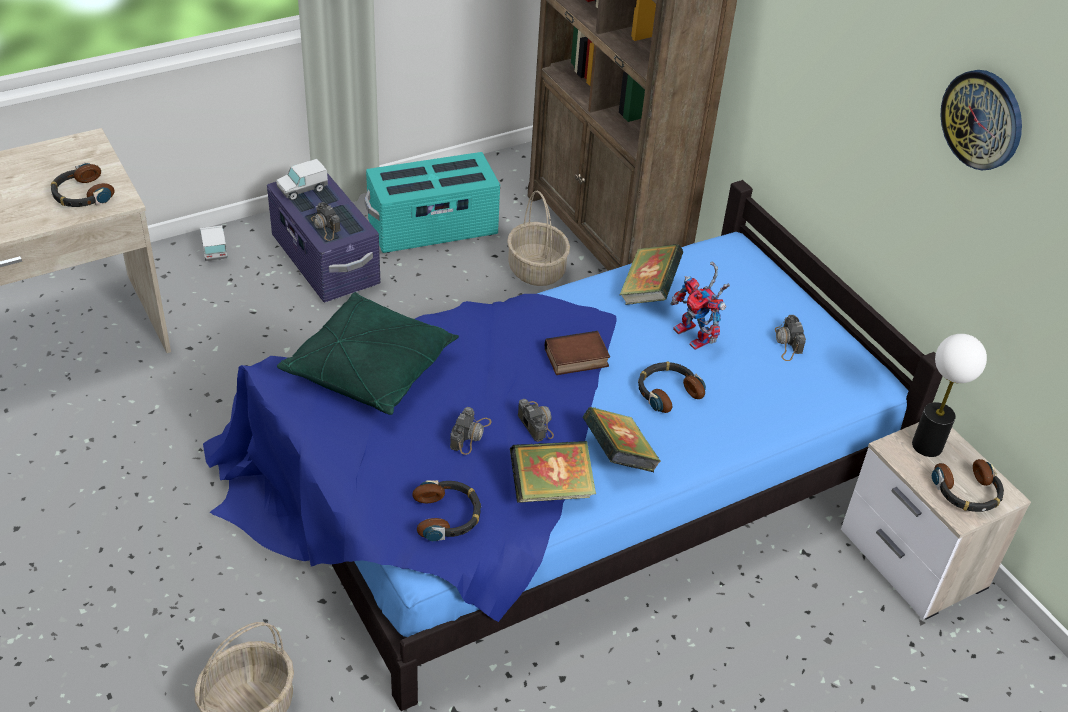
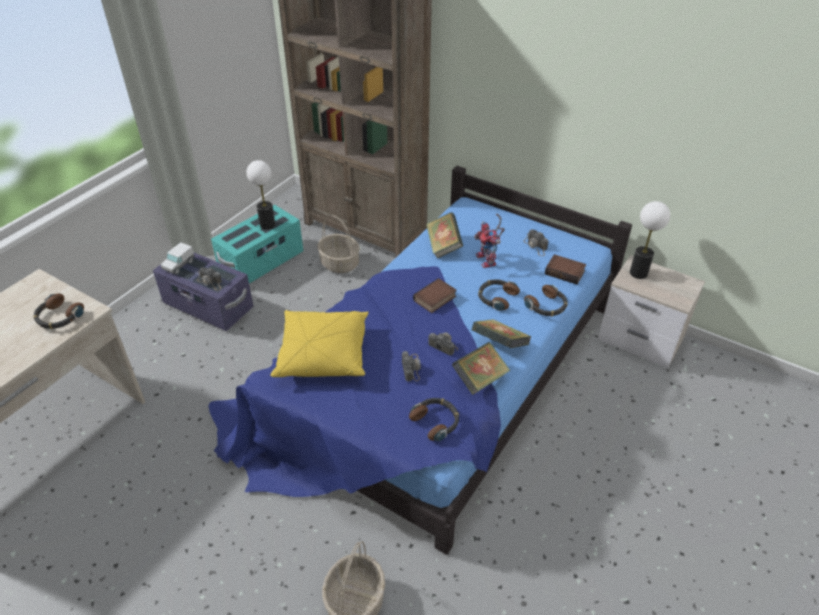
camera: 25 degrees left, 0 degrees up
toy truck [200,225,228,261] -> none
green pillow [277,292,459,415] -> yellow pillow [271,310,369,377]
toy robot [670,261,730,350] -> toy robot turned 45 degrees clockwise [474,213,505,268]
headphones [932,459,1004,512] -> headphones moved to [524,285,568,317]
wall clock [941,70,1022,170] -> none
none -> table lamp [247,160,275,230]
none -> book [545,254,586,284]

